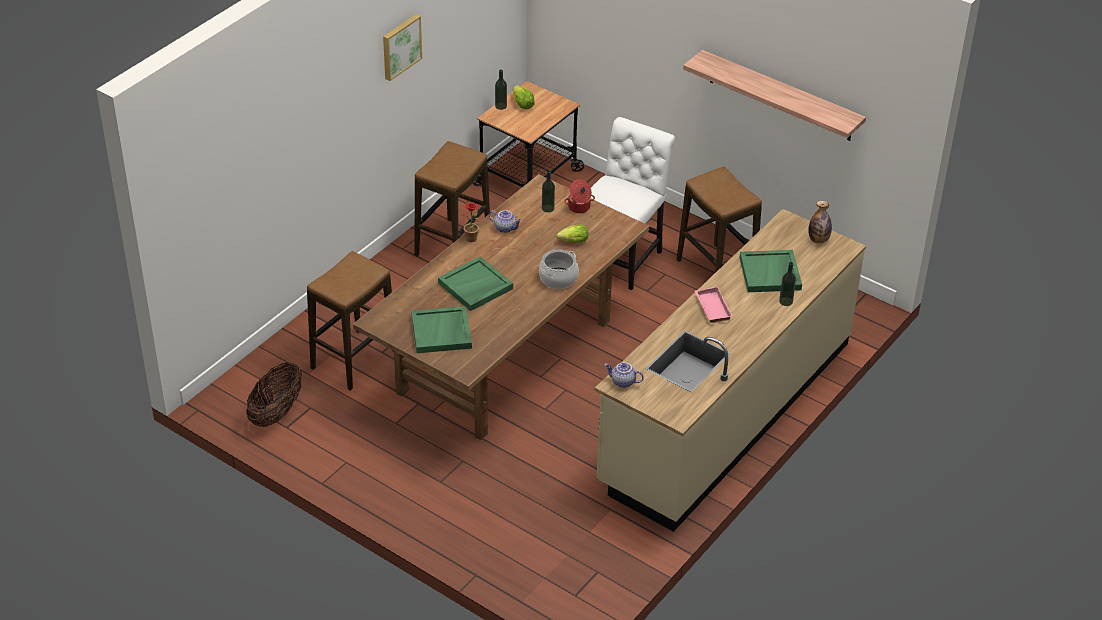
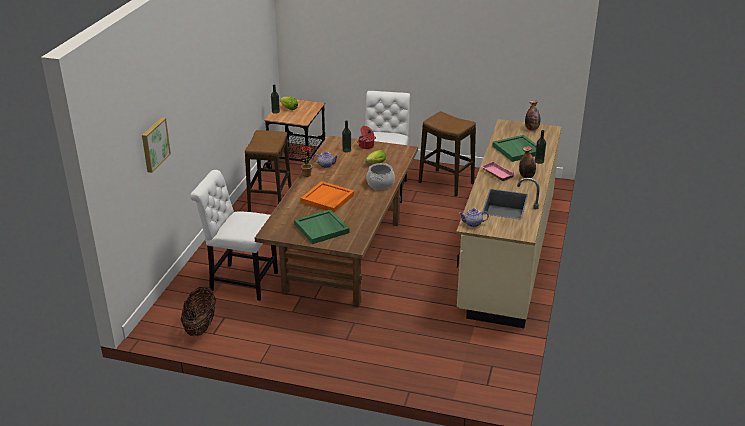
camera: 20 degrees left, 10 degrees down
stool [307,251,394,391] -> white chair [190,170,278,301]
picture [383,14,422,81] -> picture moved to [142,117,171,173]
green tray [438,257,513,311] -> orange tray [300,181,354,213]
shelf [683,50,866,141] -> none
none -> bottle [519,146,536,178]

